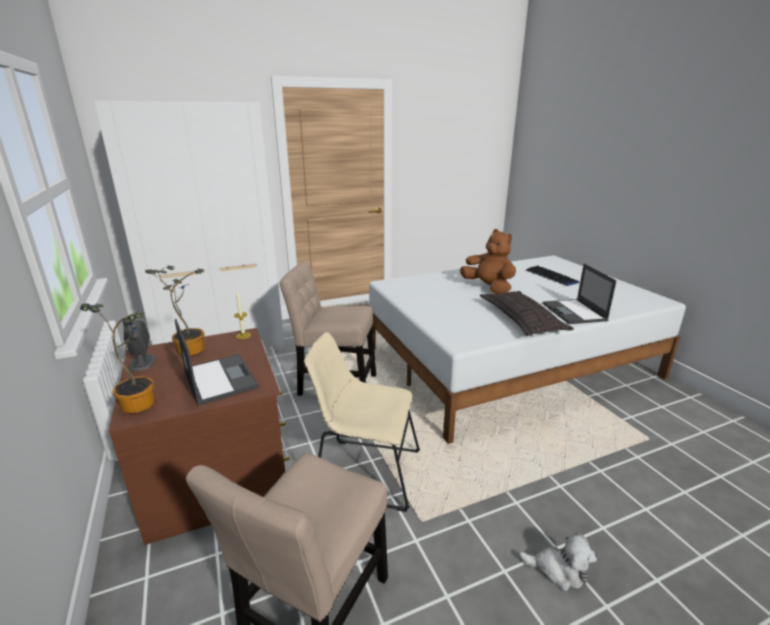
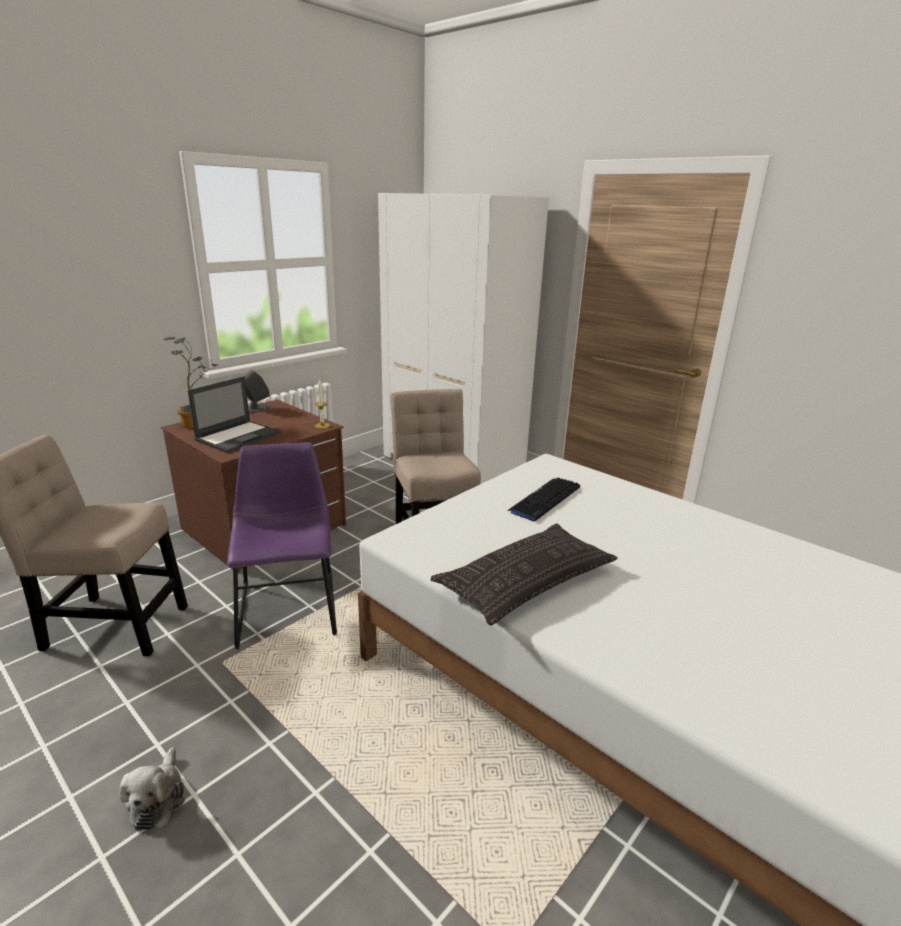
camera: 65 degrees right, 0 degrees up
potted plant [145,266,205,356] -> none
beige chair [304,332,420,512] -> purple chair [227,442,337,649]
brown plush toy [460,229,516,294] -> none
keyboard [526,266,579,286] -> keyboard moved to [507,478,580,521]
laptop [543,264,617,324] -> none

